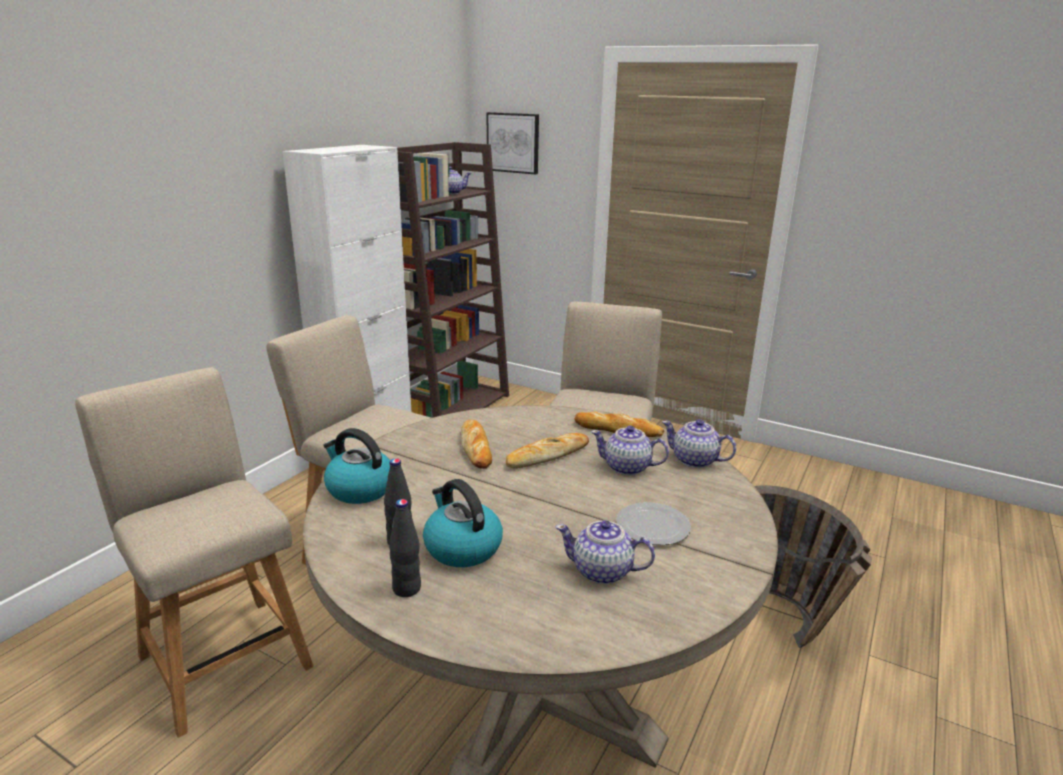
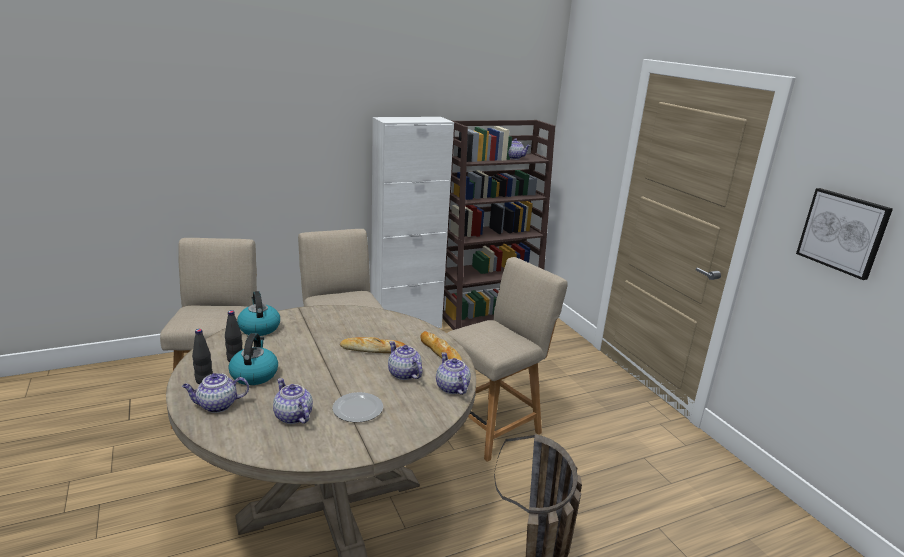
camera: 35 degrees right, 0 degrees up
bread [461,420,492,469] -> none
picture [487,112,539,174] -> picture moved to [796,188,893,280]
none -> teapot [182,373,249,413]

